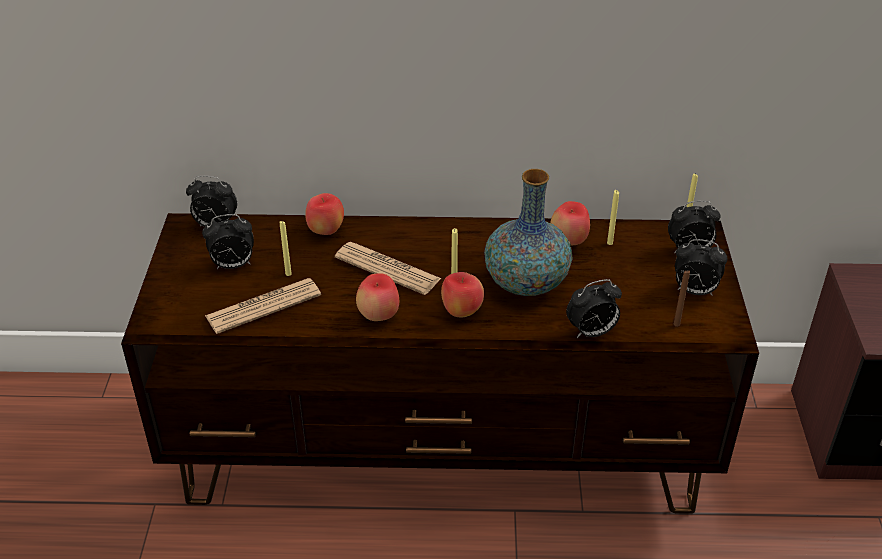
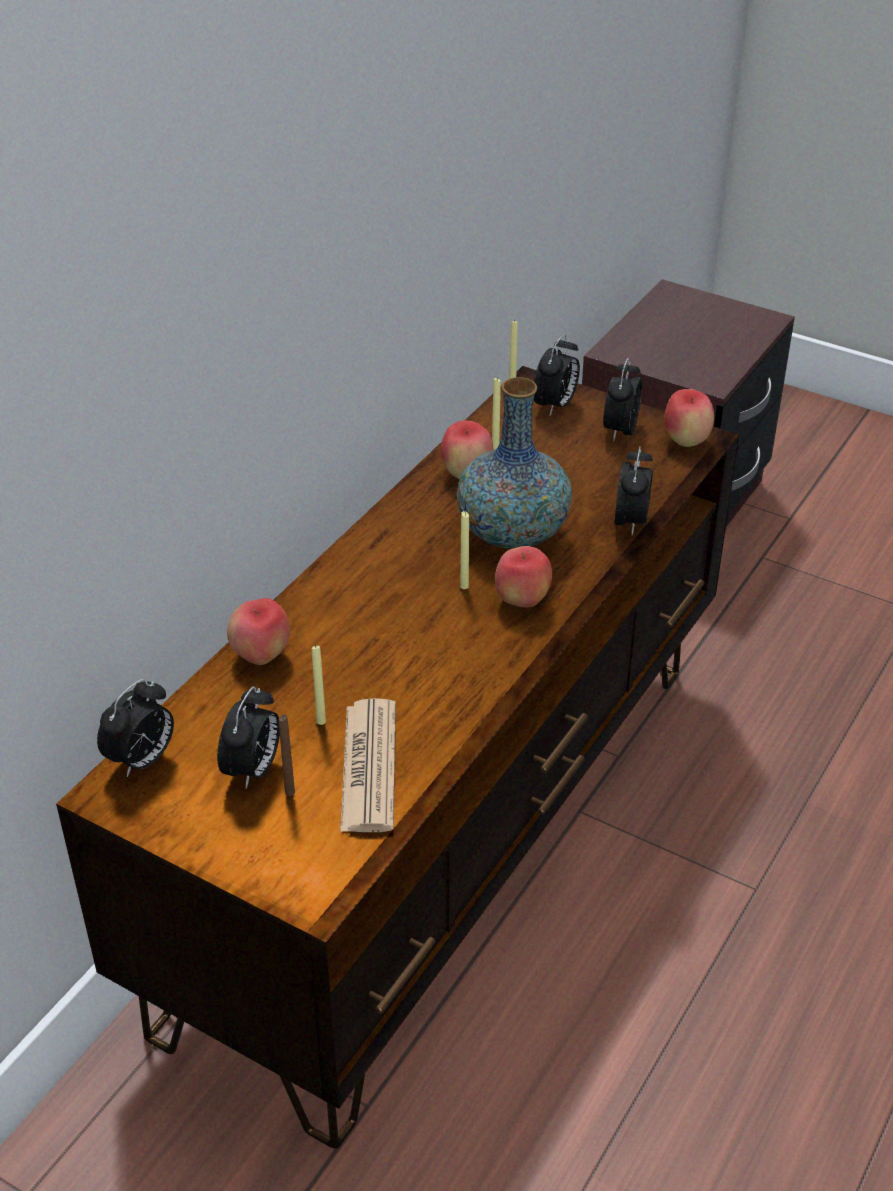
camera: 60 degrees left, 0 degrees up
newspaper [335,242,442,295] -> none
apple [356,273,399,321] -> apple moved to [664,389,714,447]
brown candle [674,270,690,327] -> brown candle moved to [279,714,295,796]
alarm clock [675,239,728,296] -> alarm clock turned 150 degrees clockwise [603,358,643,442]

